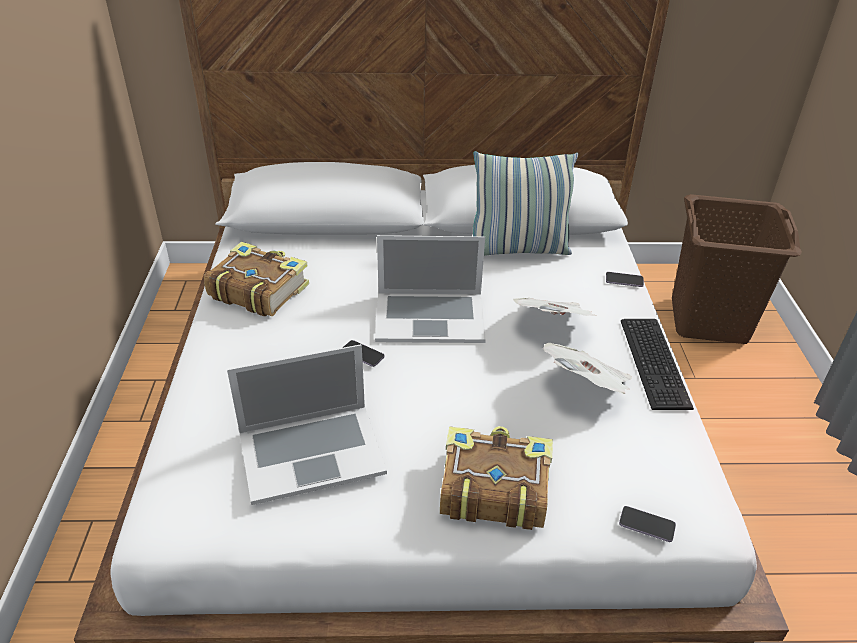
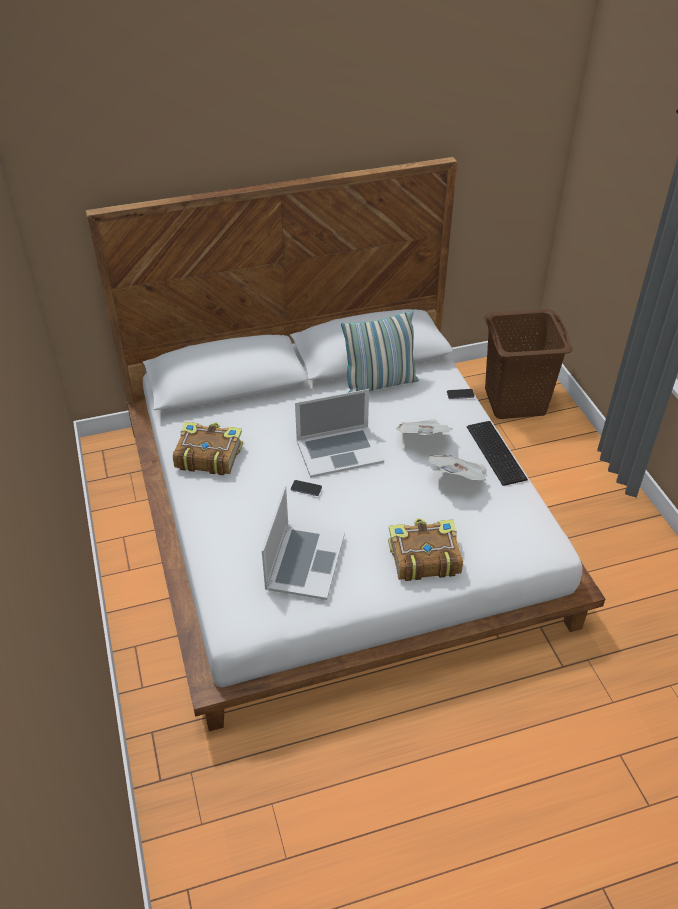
camera: 15 degrees left, 5 degrees up
laptop [227,344,387,505] -> laptop turned 45 degrees counterclockwise [262,486,345,600]
phone [619,506,676,542] -> none

